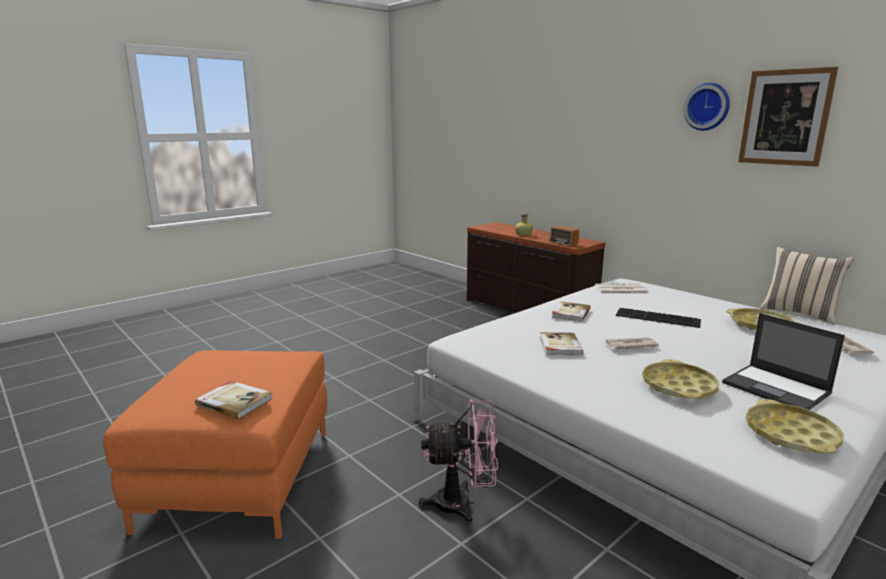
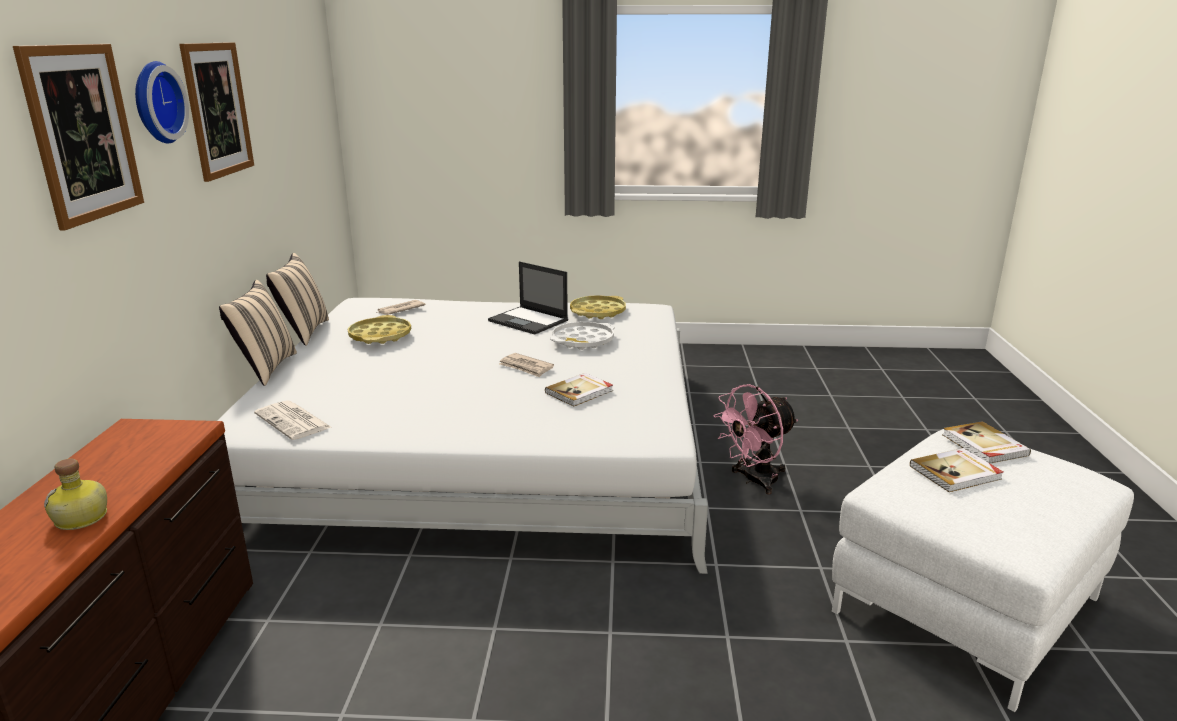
camera: 135 degrees left, 5 degrees up
orange ottoman [103,350,327,539] -> white ottoman [832,429,1134,712]
pink fan [419,399,498,524] -> pink fan turned 75 degrees counterclockwise [713,384,798,495]
radio [540,226,579,246] -> none
book [552,301,590,322] -> book moved to [910,448,1004,492]
keyboard [616,308,701,328] -> none
yellow tray [642,359,720,398] -> white tray [550,322,615,350]
laptop [722,313,845,410] -> laptop turned 120 degrees clockwise [488,261,568,334]
none -> picture [13,44,144,230]
none -> beige pillow [219,280,297,386]

